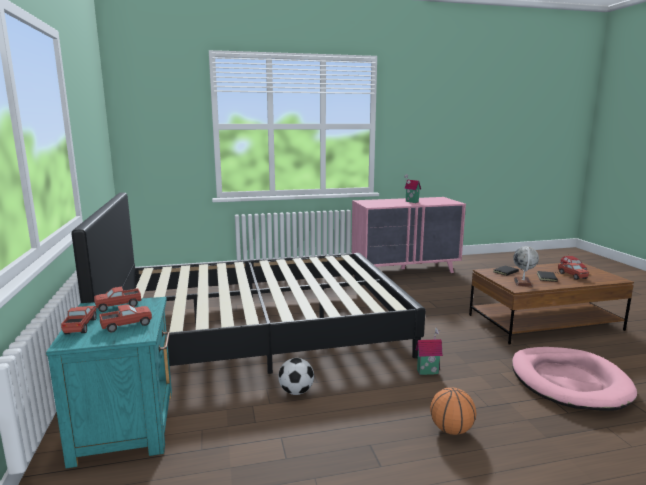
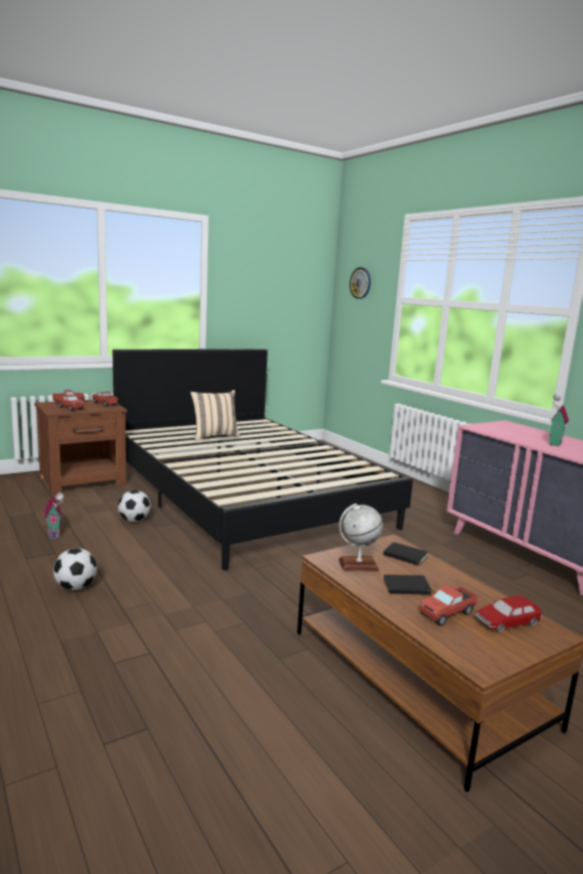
camera: 70 degrees right, 0 degrees up
turquoise nightstand [46,297,172,469] -> brown nightstand [35,400,128,494]
toy house [416,328,443,375] -> toy house moved to [45,492,64,539]
basketball [430,387,476,435] -> football [53,548,97,590]
pink dog bed [512,347,637,410] -> none
none -> beige pillow [190,390,240,441]
none -> wall clock [349,267,371,299]

